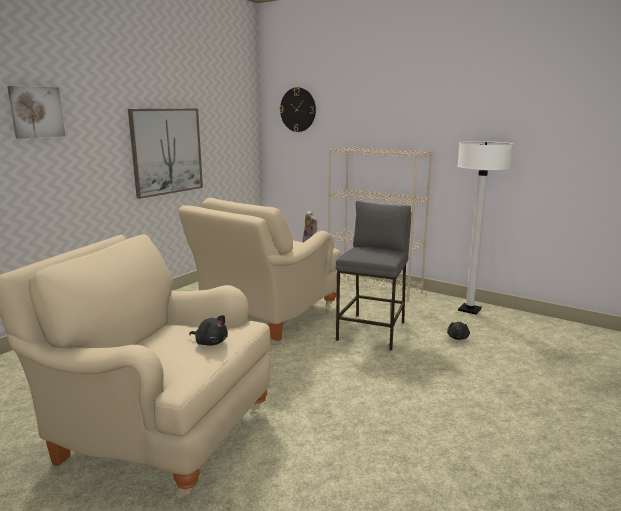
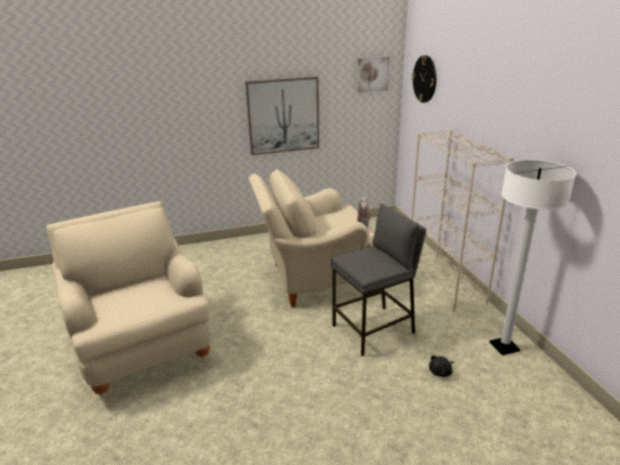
camera: 40 degrees right, 10 degrees up
picture [7,86,65,138] -> picture moved to [357,56,390,93]
black plush toy [189,315,228,346] -> none

